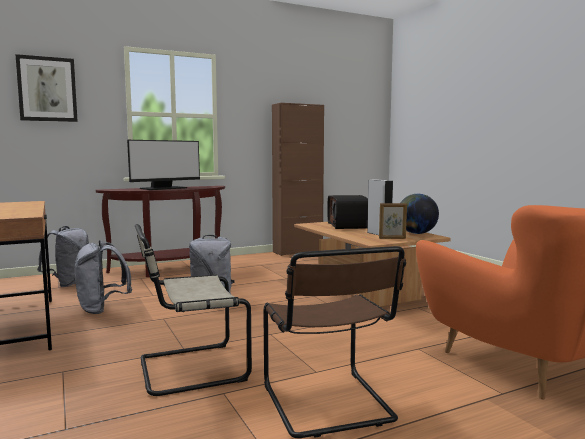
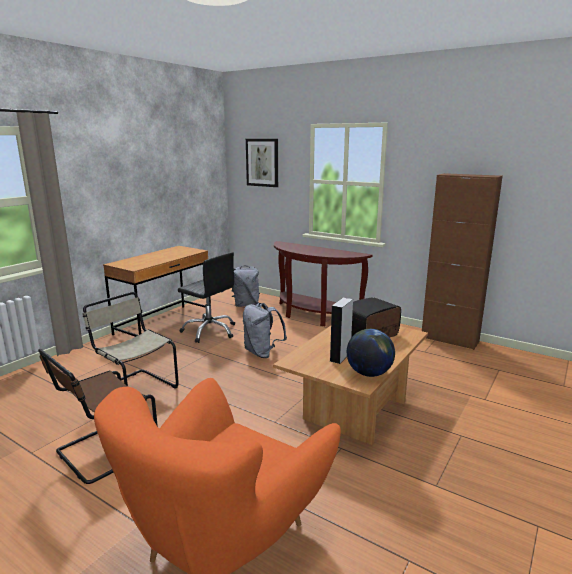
camera: 60 degrees right, 10 degrees up
grey backpack [74,240,132,314] -> black office chair [178,252,235,343]
monitor [127,140,200,190] -> none
picture frame [379,203,407,239] -> none

